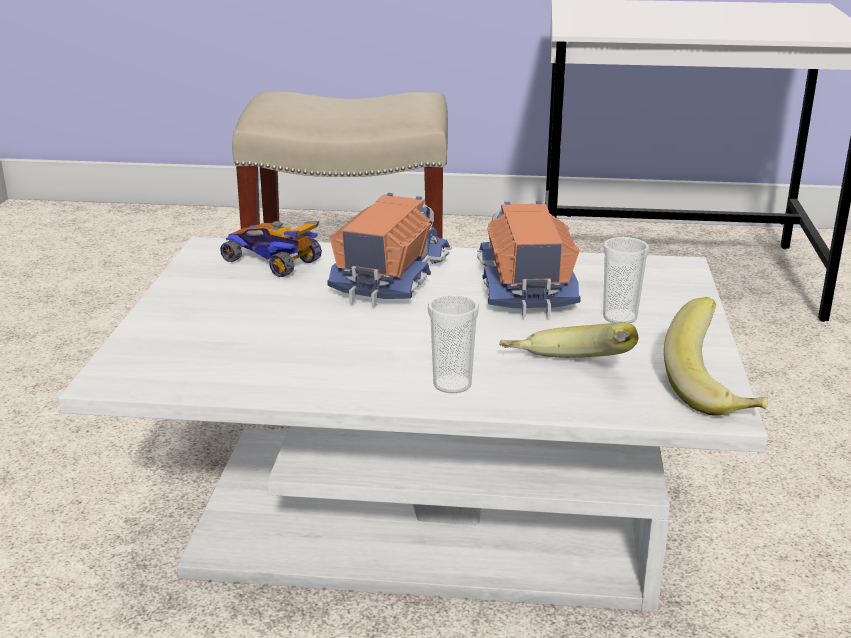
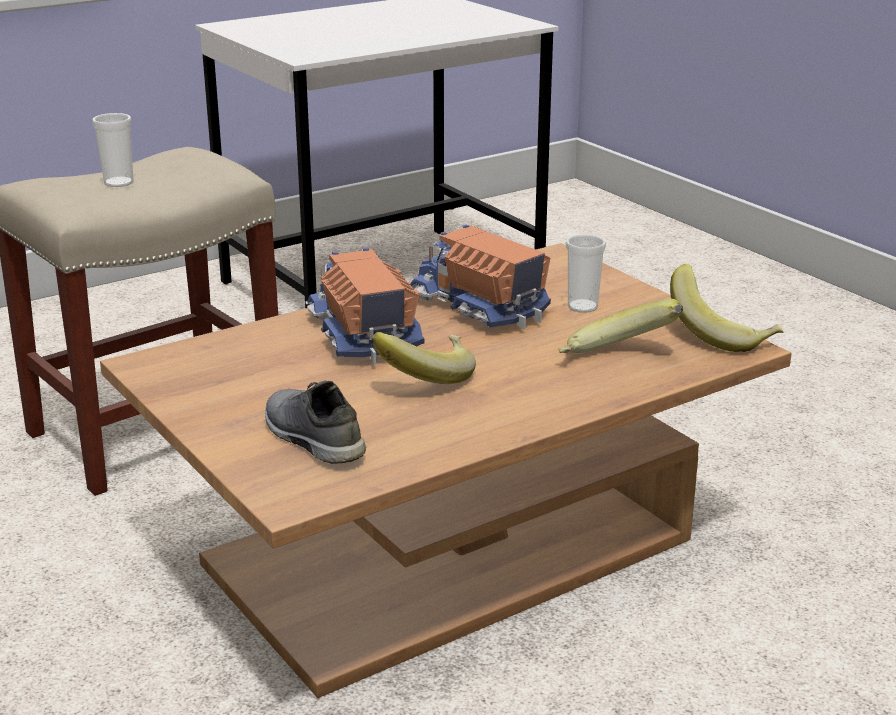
camera: 40 degrees left, 0 degrees up
white coffee table [58,237,768,612] -> brown coffee table [100,243,792,698]
toy car [220,221,322,277] -> none
cup [428,295,479,393] -> cup moved to [92,113,134,187]
none -> grey shoe [265,381,366,464]
none -> banana [371,332,476,384]

